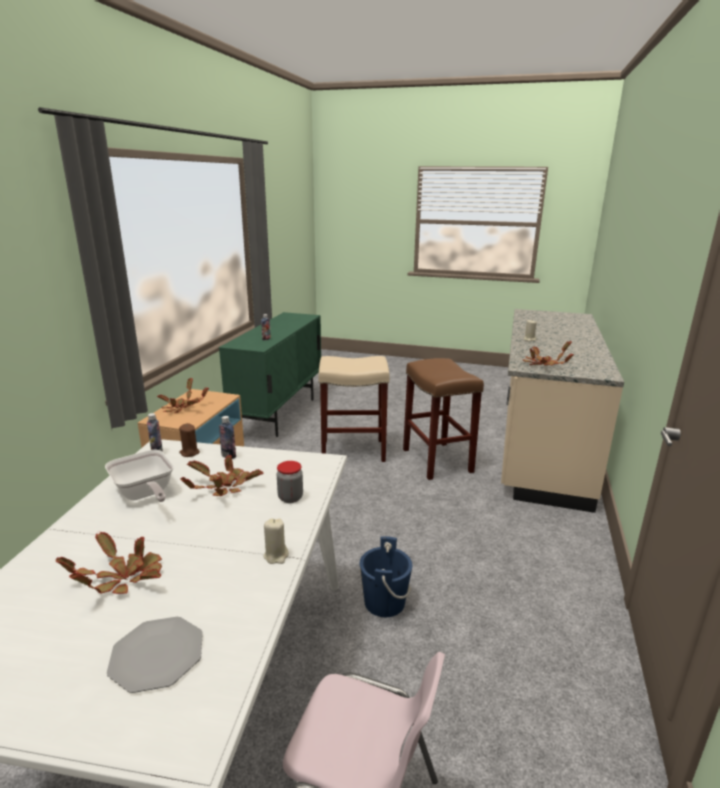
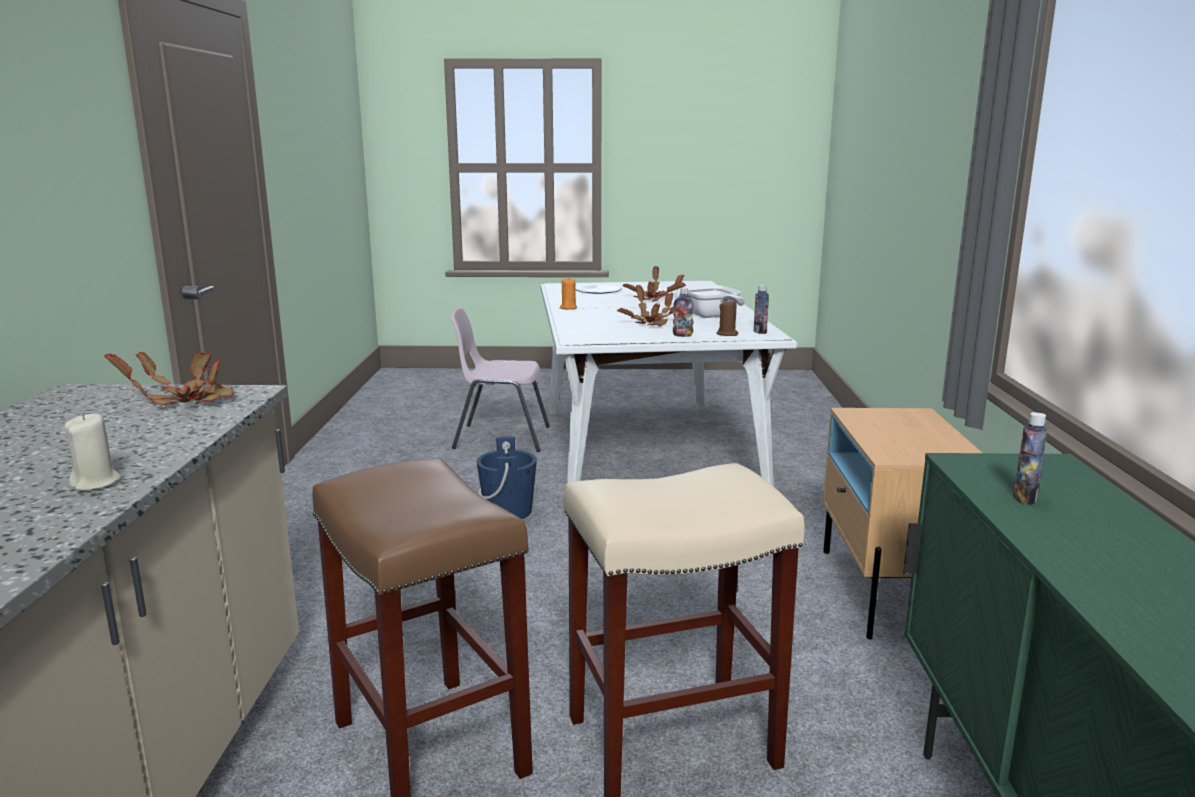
camera: 165 degrees right, 5 degrees down
frying pan [105,450,174,502] -> frying pan turned 150 degrees counterclockwise [683,285,745,318]
potted plant [157,378,209,413] -> none
beige candle [263,519,289,564] -> orange candle [560,277,577,310]
jar [277,461,303,503] -> none

